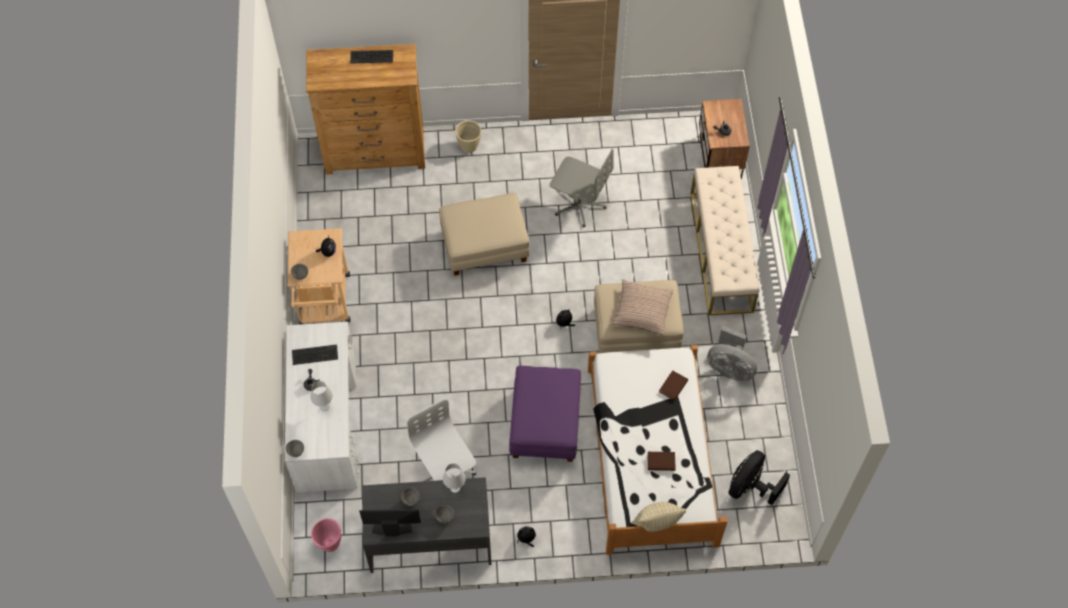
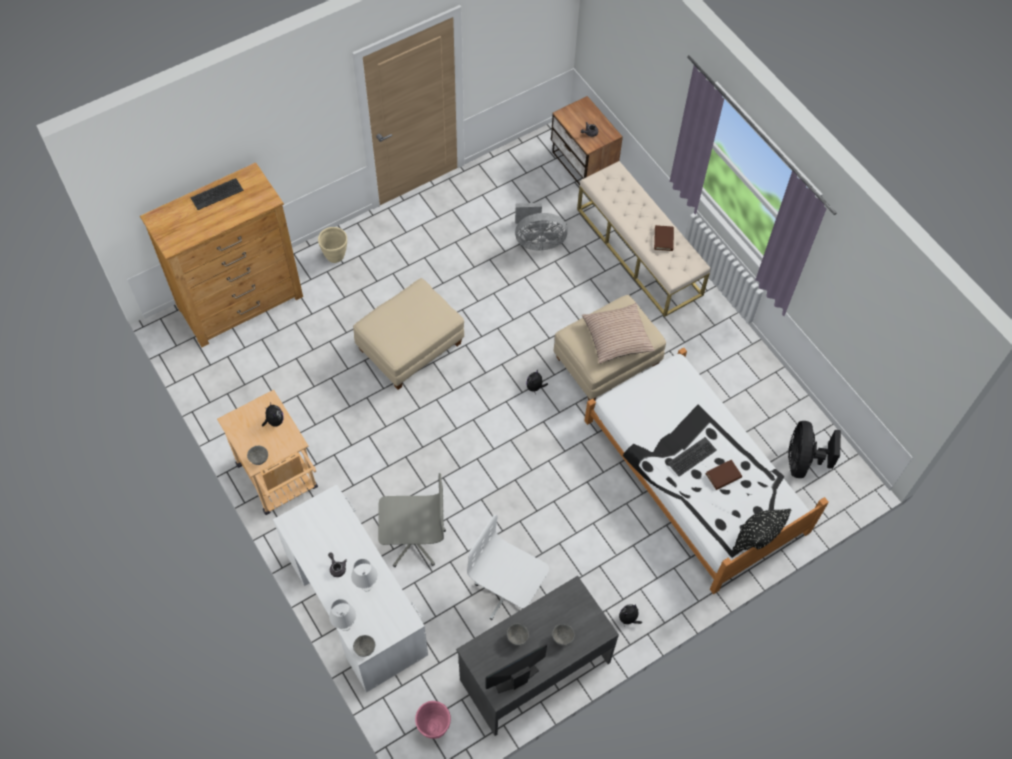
camera: 30 degrees left, 0 degrees up
keyboard [292,344,338,365] -> keyboard moved to [668,437,717,476]
white table lamp [443,463,466,493] -> white table lamp moved to [329,599,356,631]
purple ottoman [509,366,581,462] -> none
grey office chair [550,148,614,227] -> grey office chair moved to [378,473,446,567]
beige pillow [632,502,686,532] -> black pillow [733,509,791,550]
brown book [659,370,688,401] -> brown book moved to [654,225,674,251]
grey fan [707,326,757,381] -> grey fan moved to [515,203,568,250]

